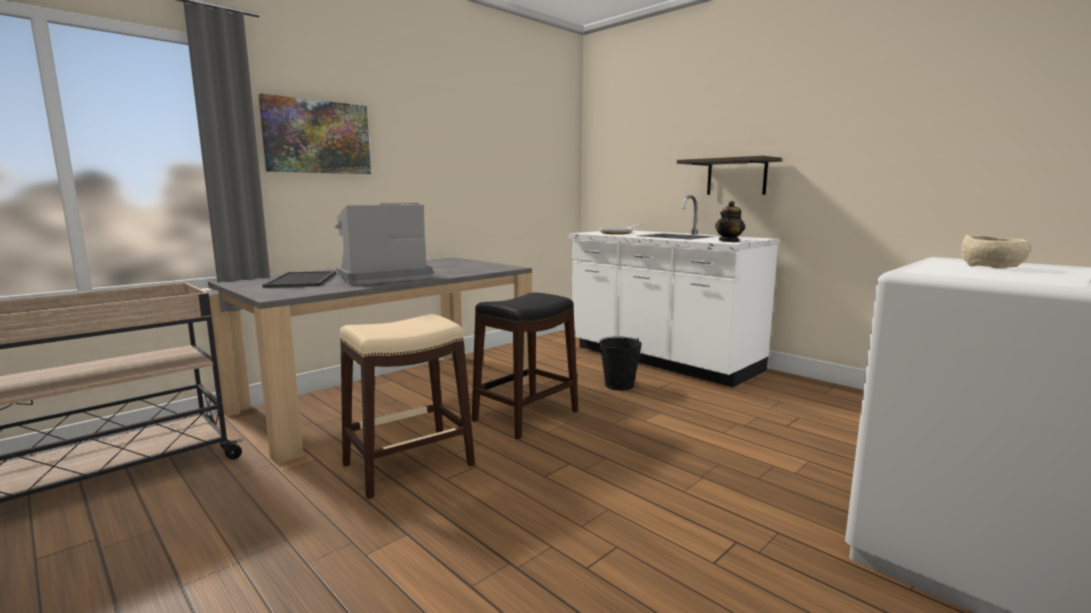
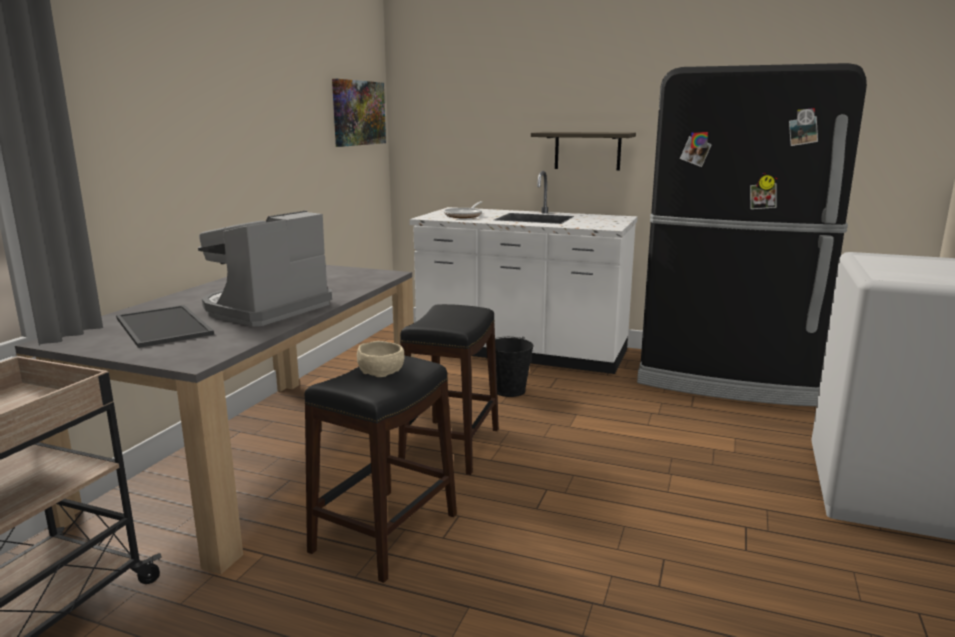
camera: 25 degrees left, 5 degrees up
picture [258,93,371,174] -> picture moved to [332,79,386,147]
beige stool [340,314,475,499] -> black stool [305,356,457,583]
teapot [715,201,745,242] -> none
beige bowl [961,235,1029,269] -> beige bowl moved to [357,341,405,377]
none -> black fridge [637,63,867,406]

